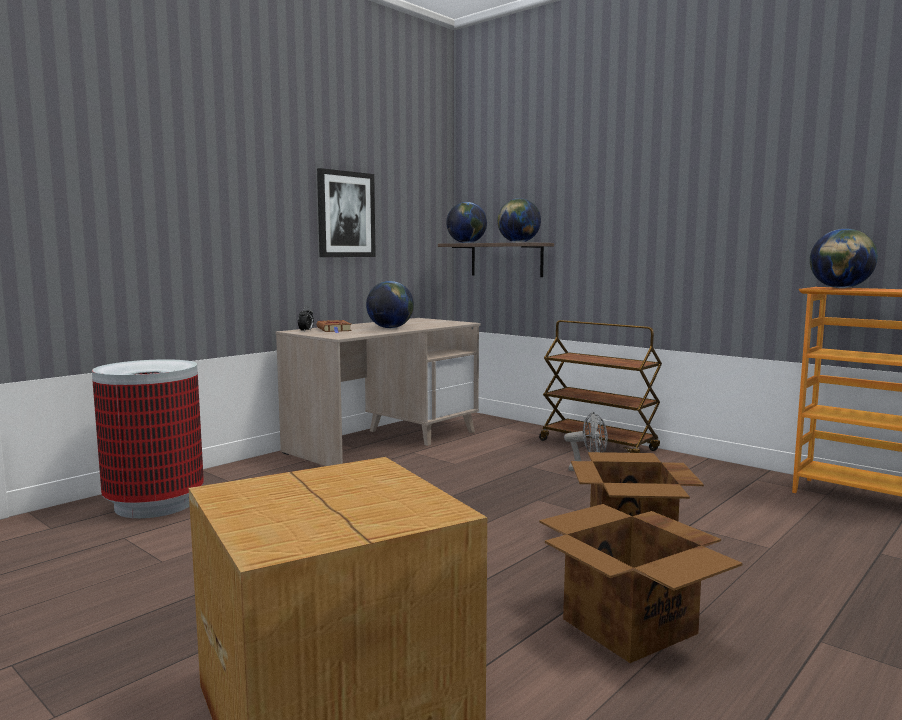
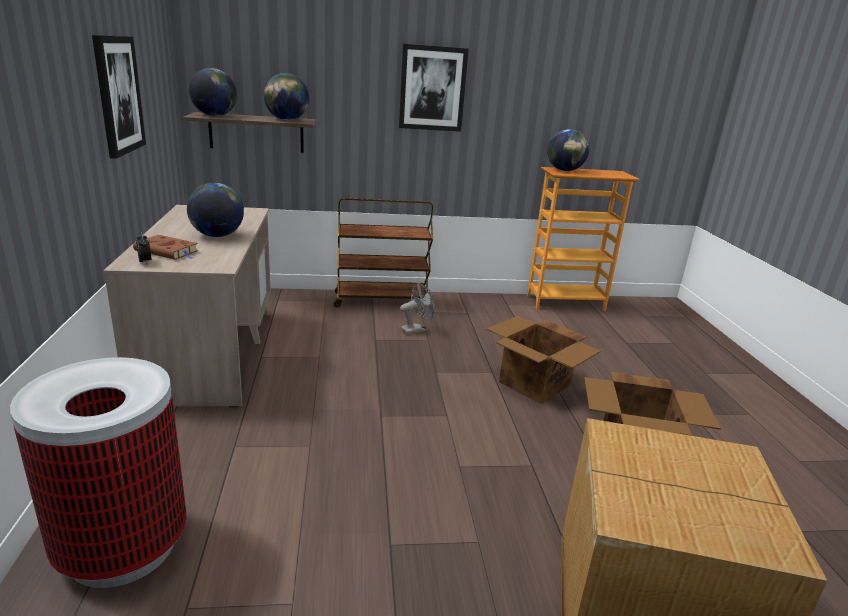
camera: 50 degrees left, 15 degrees up
none -> picture [399,44,469,132]

